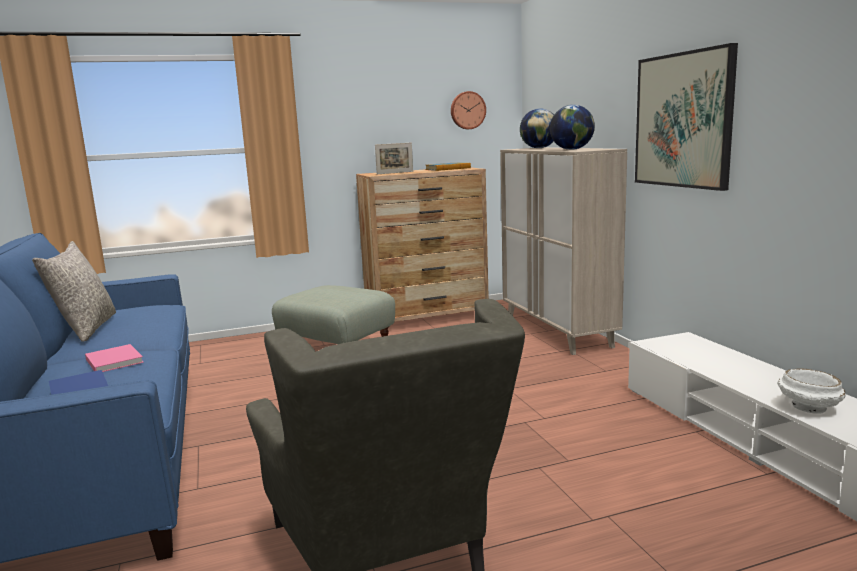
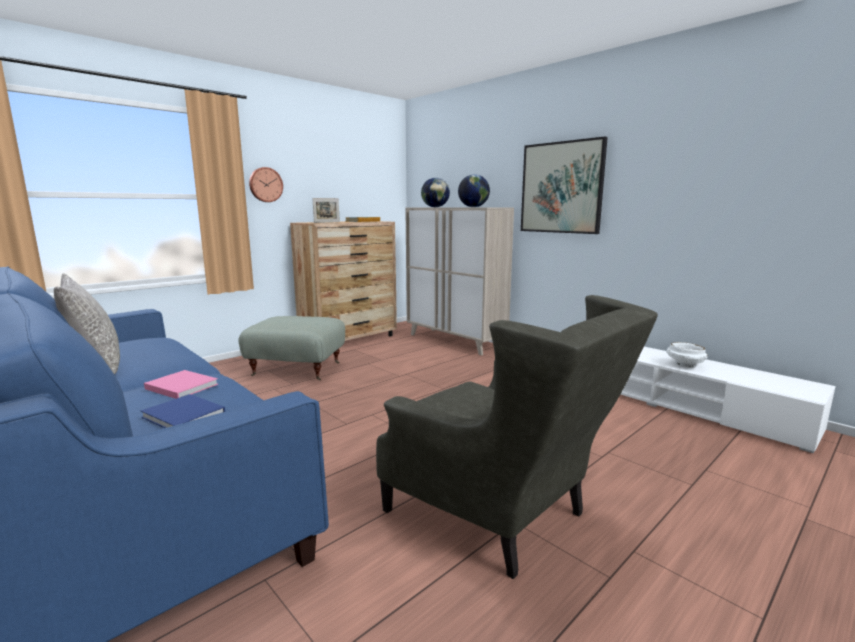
camera: 25 degrees left, 0 degrees up
wall clock [451,91,486,129] -> wall clock moved to [249,167,283,202]

